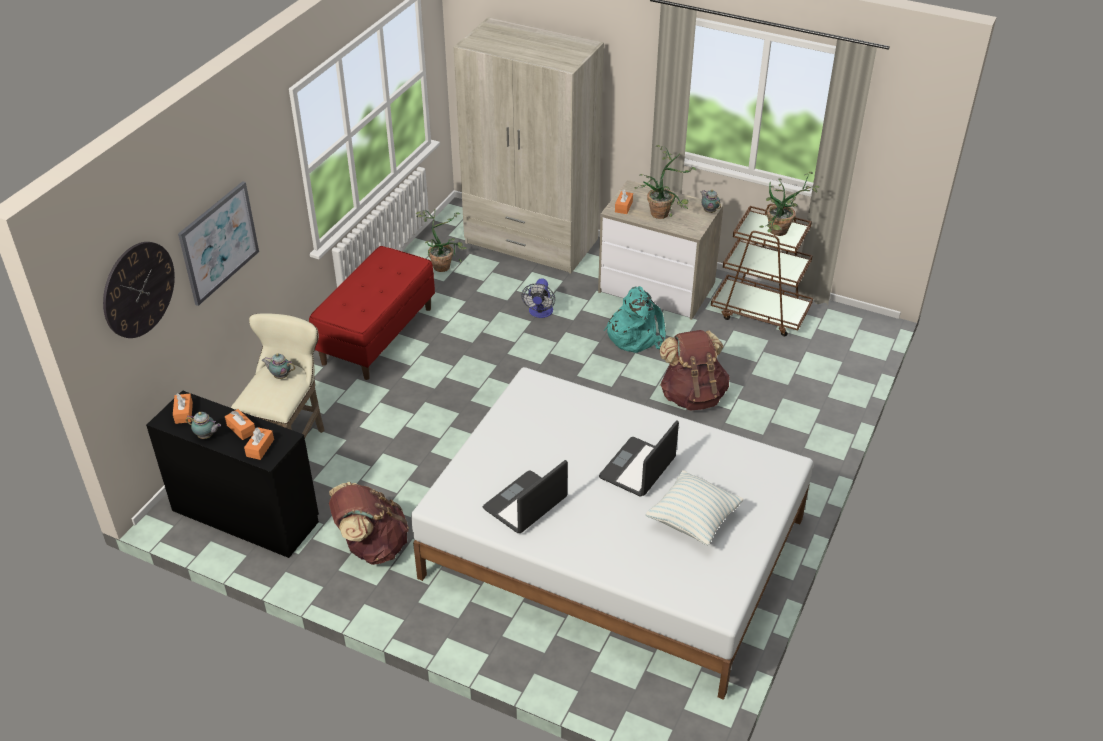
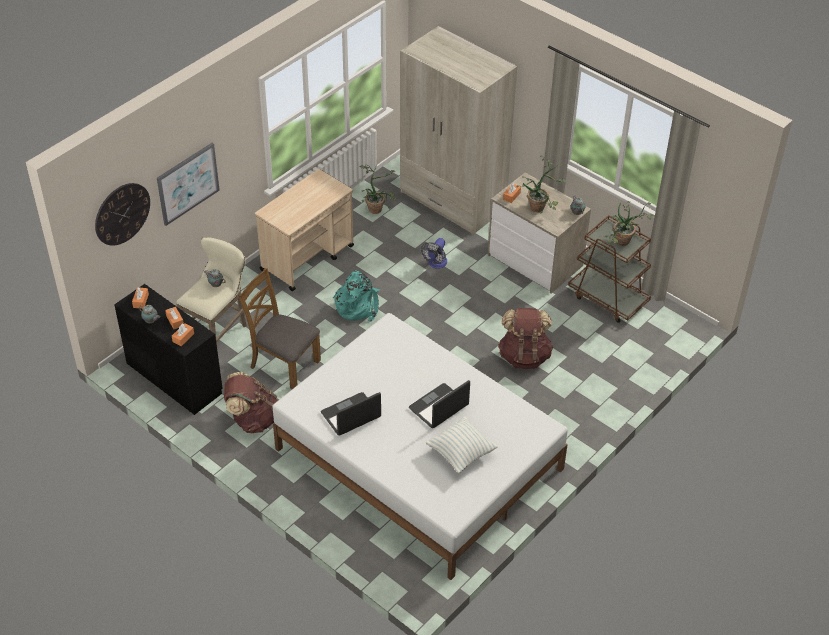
camera: 15 degrees right, 5 degrees up
red bench [309,246,435,380] -> beige cart [255,169,354,291]
turquoise backpack [604,286,666,353] -> turquoise backpack moved to [333,270,380,322]
none -> brown chair [239,268,321,389]

